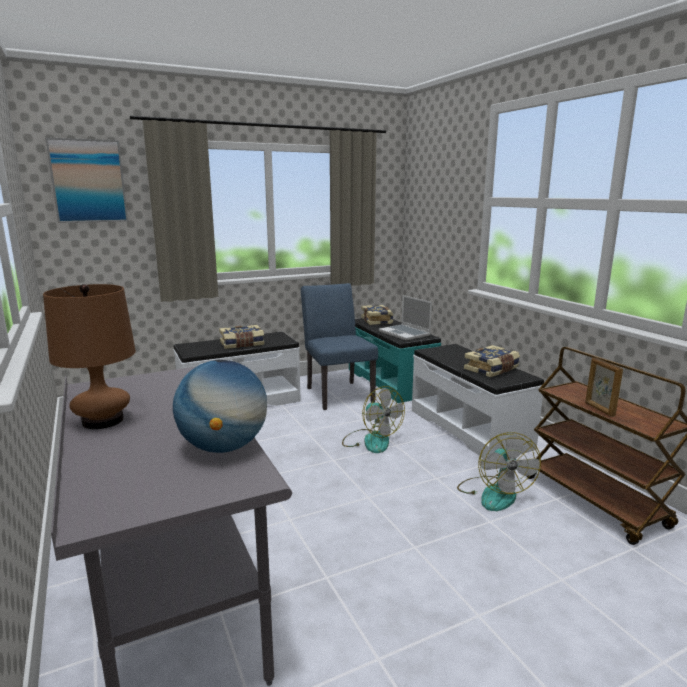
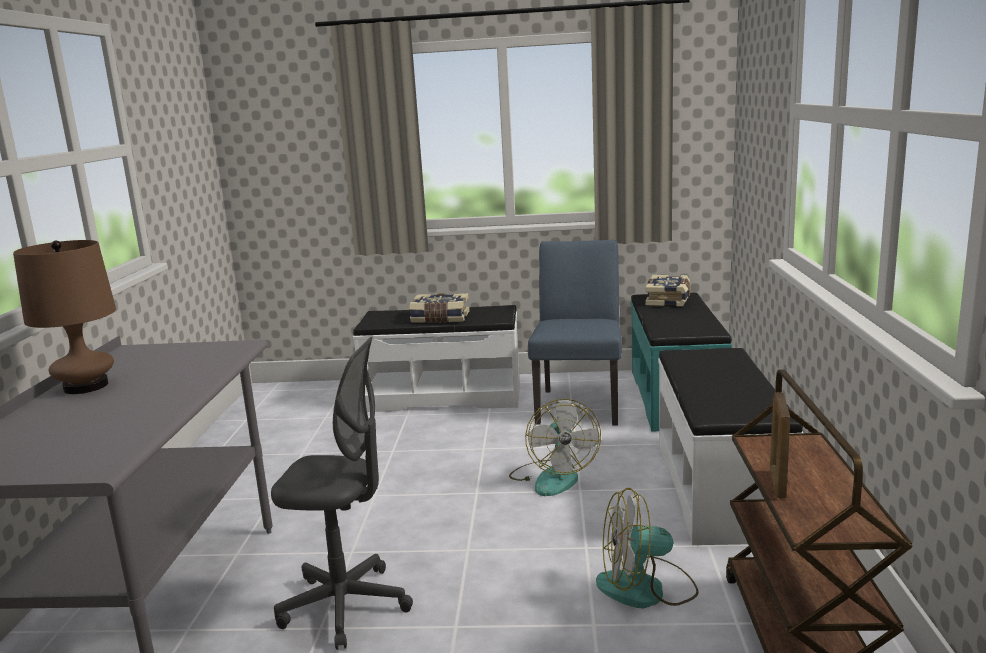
camera: 30 degrees right, 0 degrees up
picture [45,137,128,223] -> none
globe [173,360,267,453] -> none
laptop [379,295,432,341] -> none
fan [457,432,541,511] -> fan turned 60 degrees clockwise [596,488,699,609]
book [464,345,520,377] -> none
none -> grey office chair [271,337,413,650]

